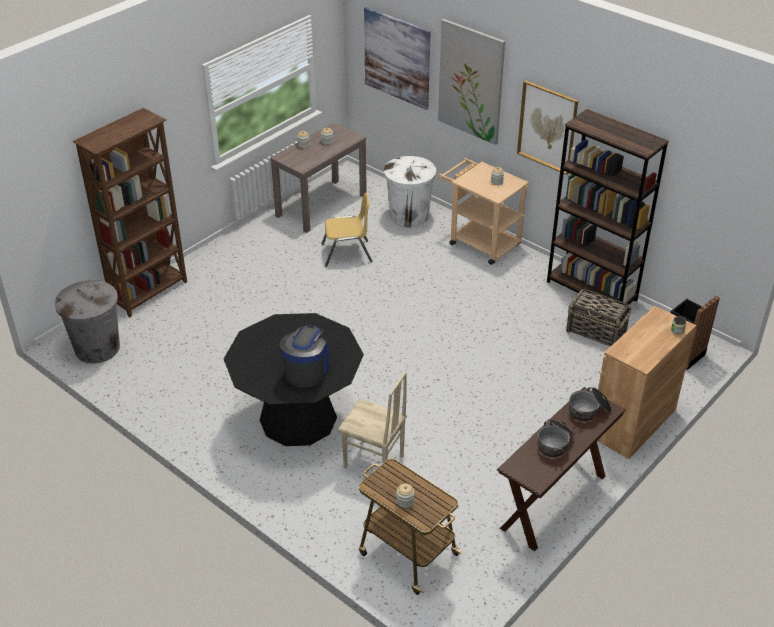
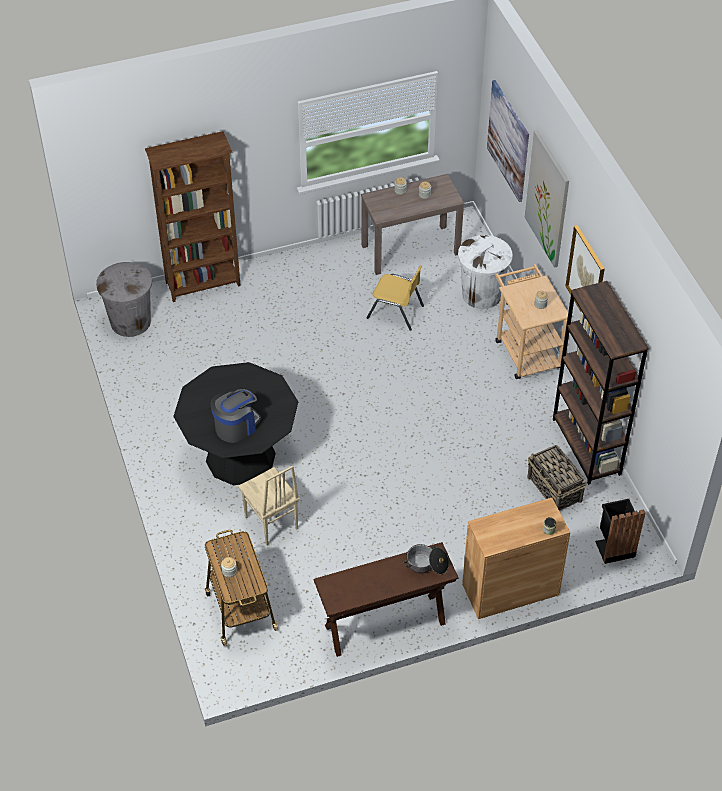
camera: 30 degrees right, 10 degrees up
cooking pot [538,419,575,457] -> none

